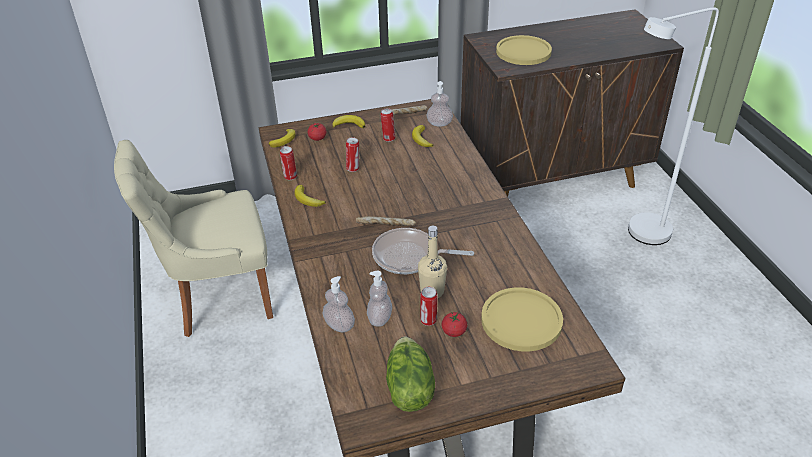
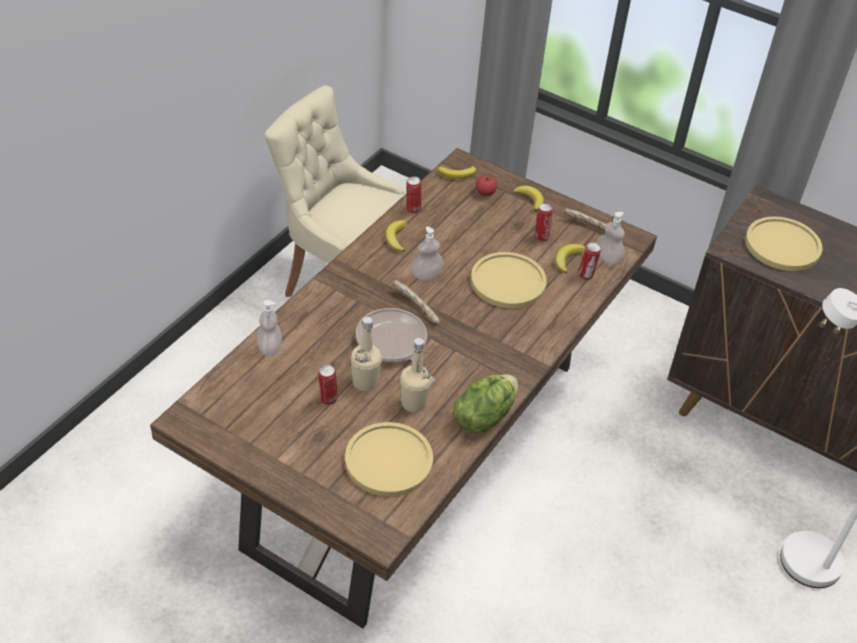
camera: 45 degrees right, 5 degrees up
can [346,137,359,172] -> can moved to [578,242,601,280]
soap dispenser [367,271,392,327] -> soap dispenser moved to [411,226,443,280]
lettuce [386,337,435,412] -> lettuce moved to [453,374,518,433]
tomato [442,312,467,337] -> none
none -> beige bottle [400,338,432,412]
none -> yellow plate [471,252,547,308]

